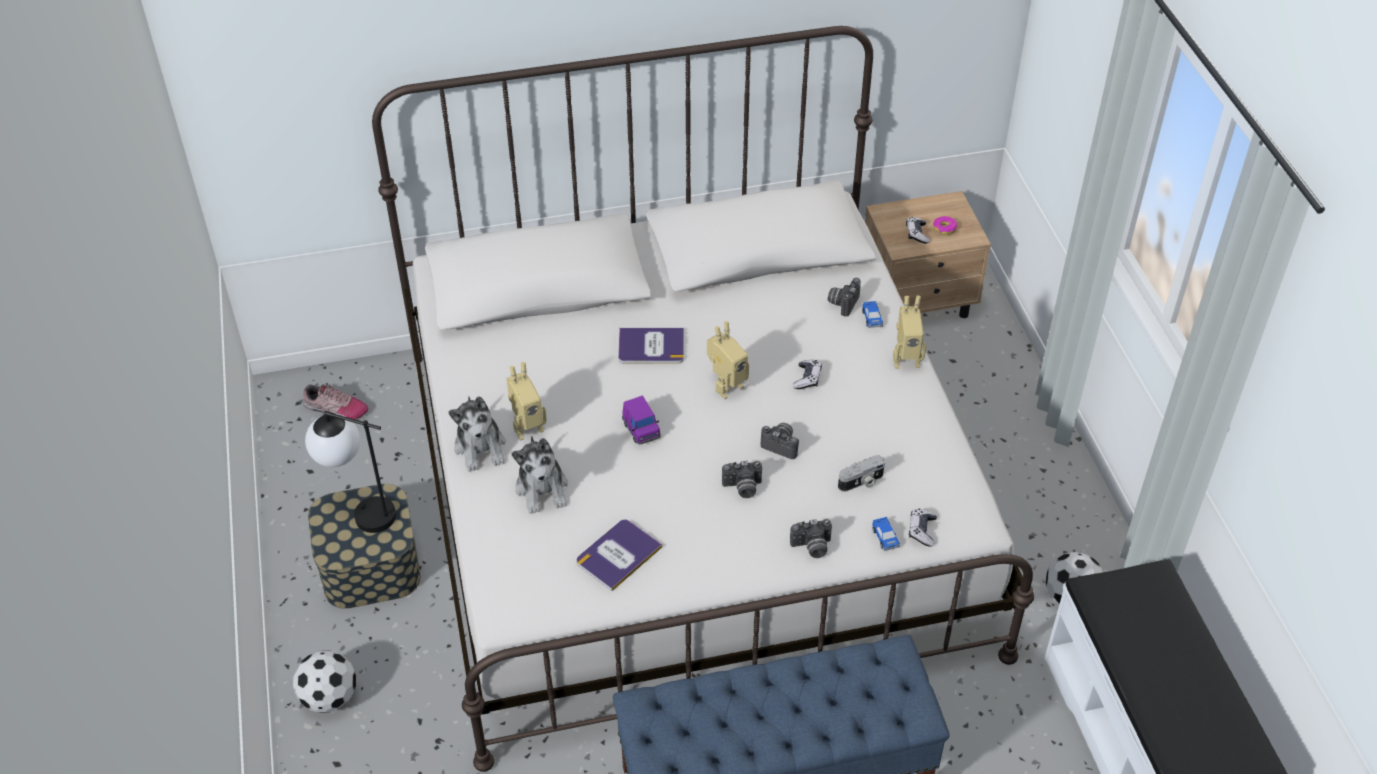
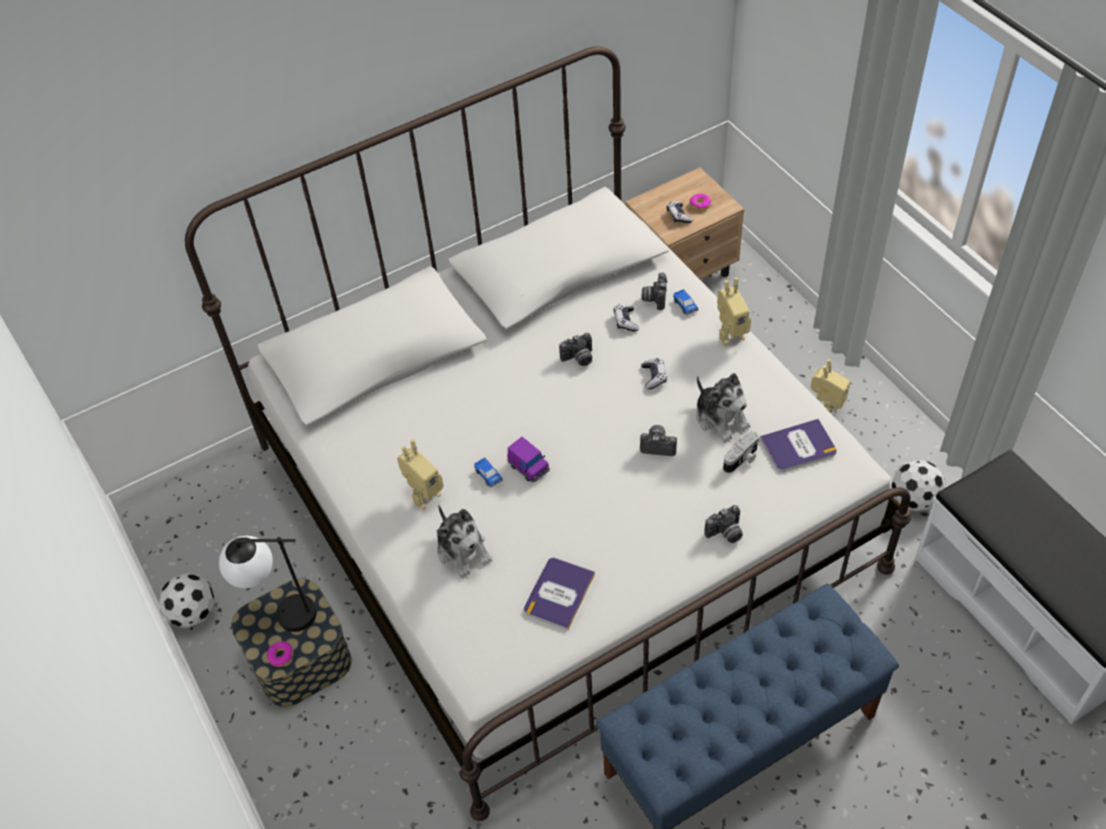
camera: 15 degrees left, 5 degrees up
football [293,650,356,713] -> football moved to [159,574,214,628]
shoe [303,383,368,420] -> none
plush toy [448,396,506,472] -> plush toy moved to [696,373,750,443]
book [618,328,684,364] -> book moved to [760,419,837,472]
toy robot [707,321,749,399] -> toy robot moved to [810,359,850,413]
camera [722,461,762,498] -> camera moved to [559,333,592,366]
toy car [872,517,900,551] -> toy car moved to [474,457,503,488]
game controller [909,509,937,547] -> game controller moved to [614,304,639,331]
none -> donut [267,641,293,667]

